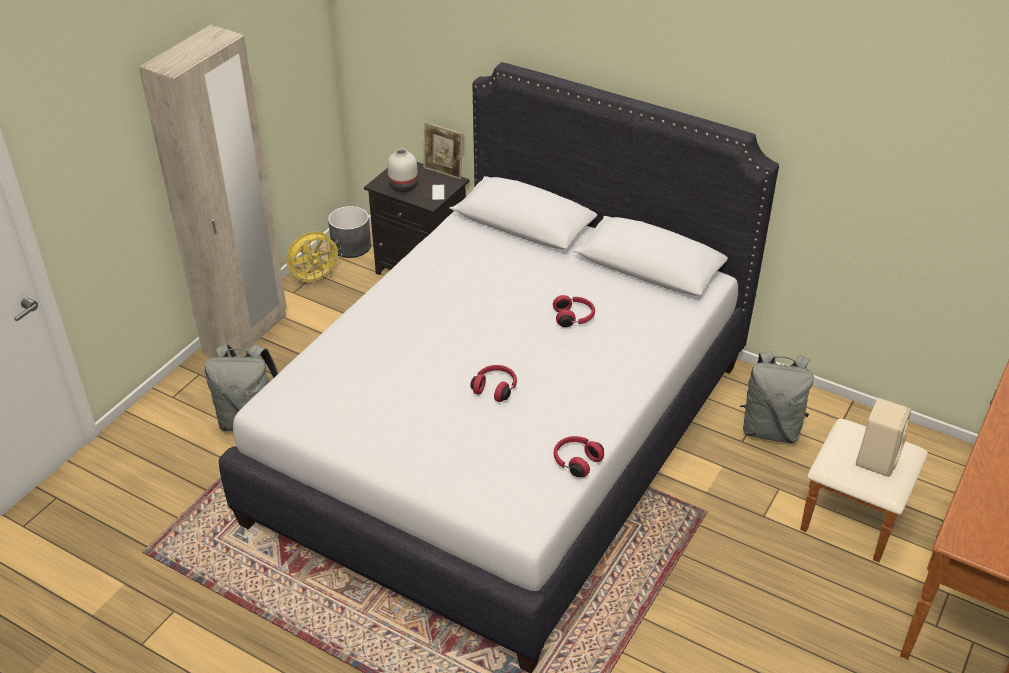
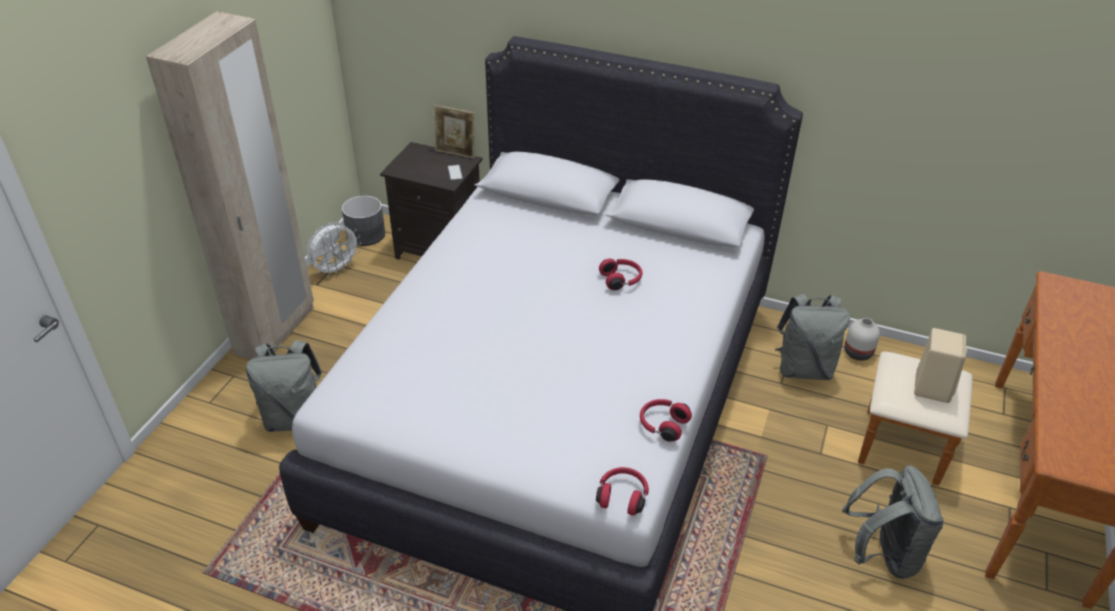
camera: 10 degrees left, 0 degrees up
yellow fan [286,232,342,286] -> white fan [307,222,361,277]
white vase [387,149,418,192] -> white vase moved to [844,318,880,361]
red headphones [470,365,517,402] -> red headphones moved to [596,467,649,516]
none -> grey backpack [842,465,943,579]

